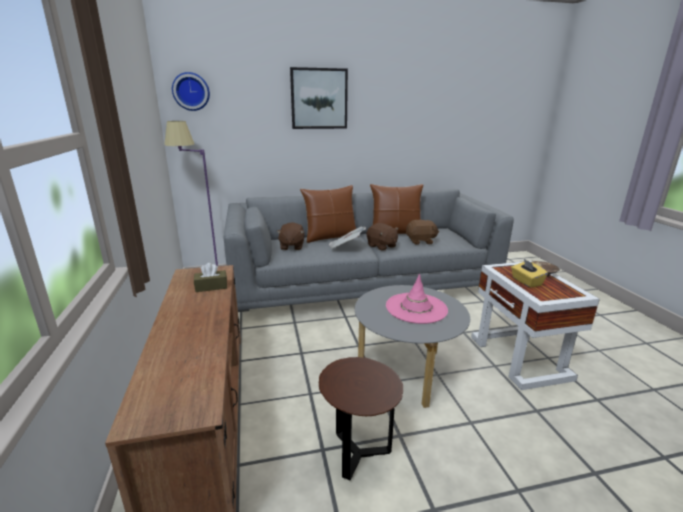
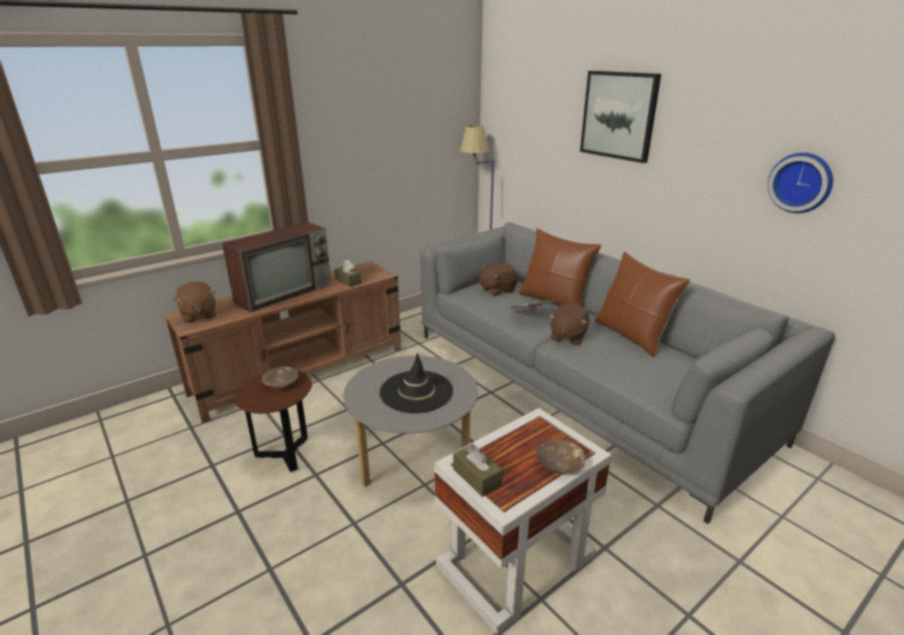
camera: 65 degrees right, 5 degrees up
wall clock [172,72,210,111] -> wall clock moved to [768,153,833,213]
pink hat [386,273,448,324] -> black hat [380,353,453,413]
brown plush toy [406,220,439,245] -> brown plush toy moved to [174,282,216,323]
yellow tissue box [511,259,548,288] -> none
none -> television [222,222,331,313]
none -> brown bowl [261,367,299,389]
none -> brown tissue box [453,444,503,497]

